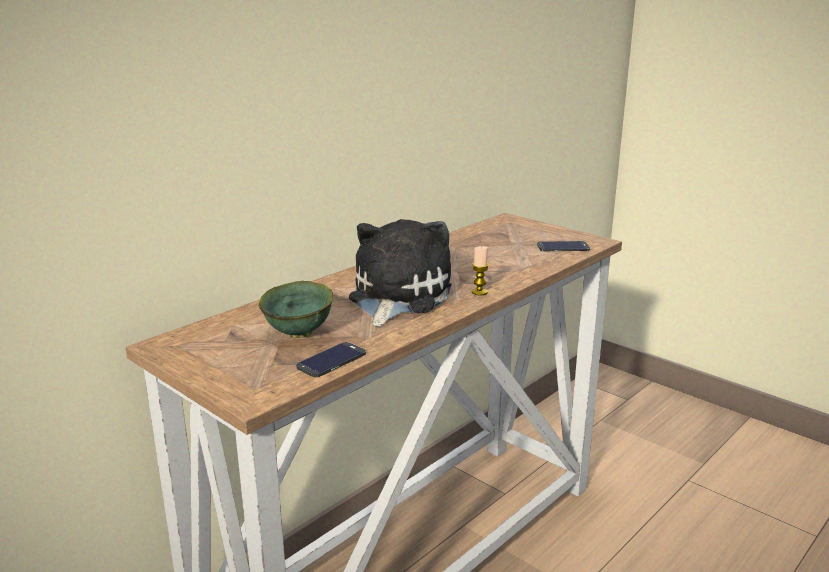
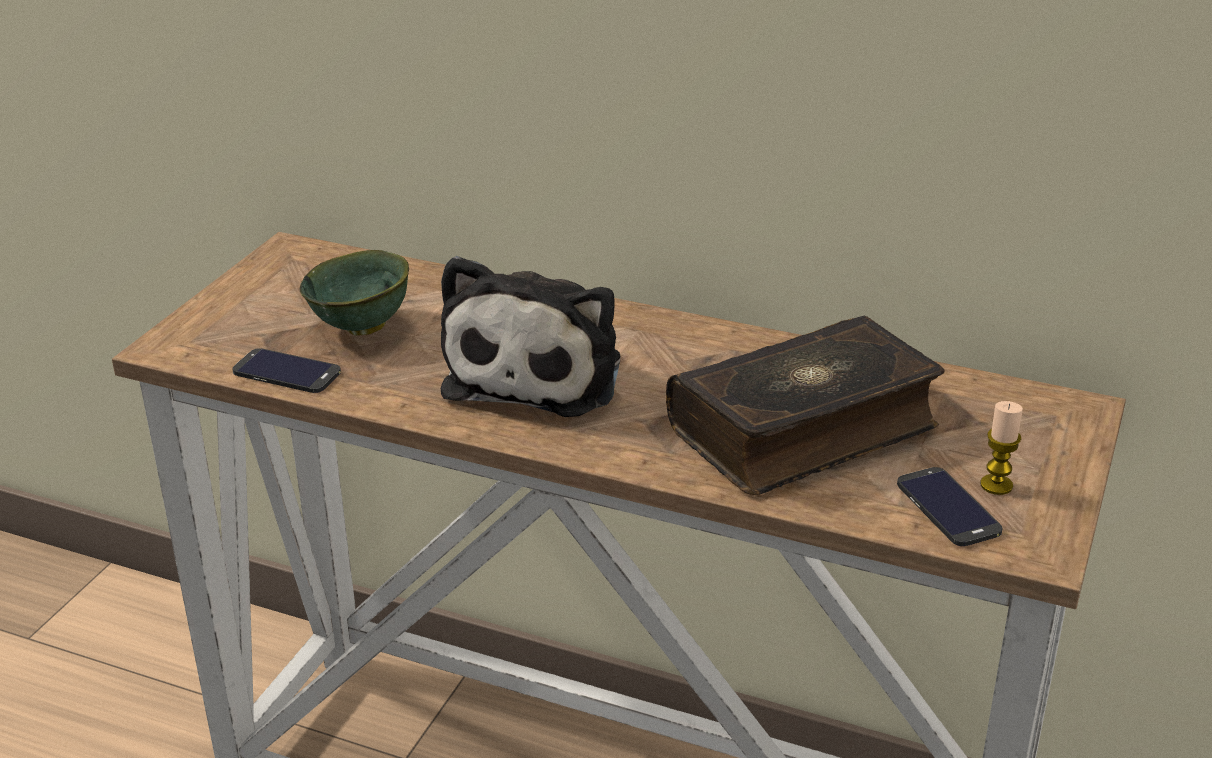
camera: 70 degrees right, 10 degrees up
plush toy [349,219,452,327] -> plush toy turned 105 degrees clockwise [441,256,620,417]
candle [472,246,489,295] -> candle moved to [980,401,1023,495]
none -> book [666,316,945,495]

